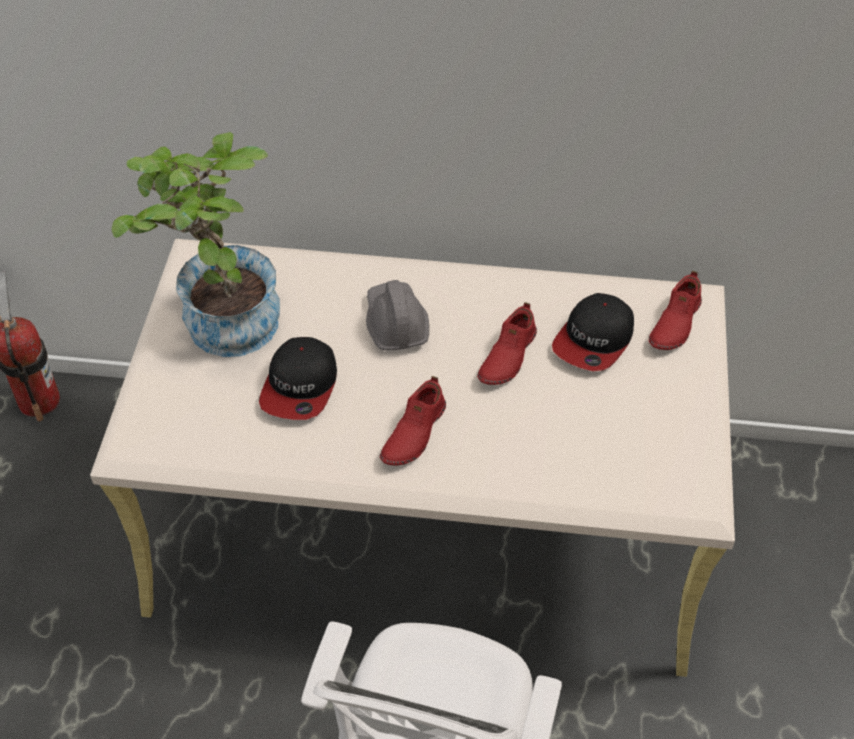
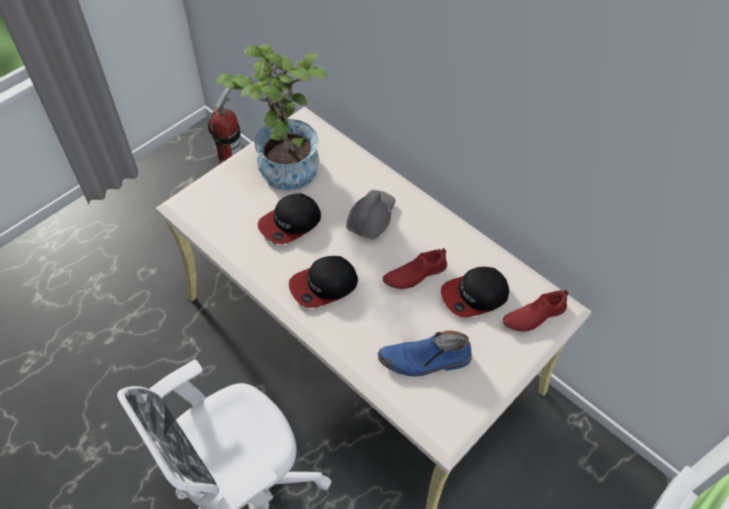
camera: 35 degrees right, 5 degrees up
red shoe [380,376,446,465] -> cap [289,256,358,308]
none -> blue boot [378,331,472,377]

